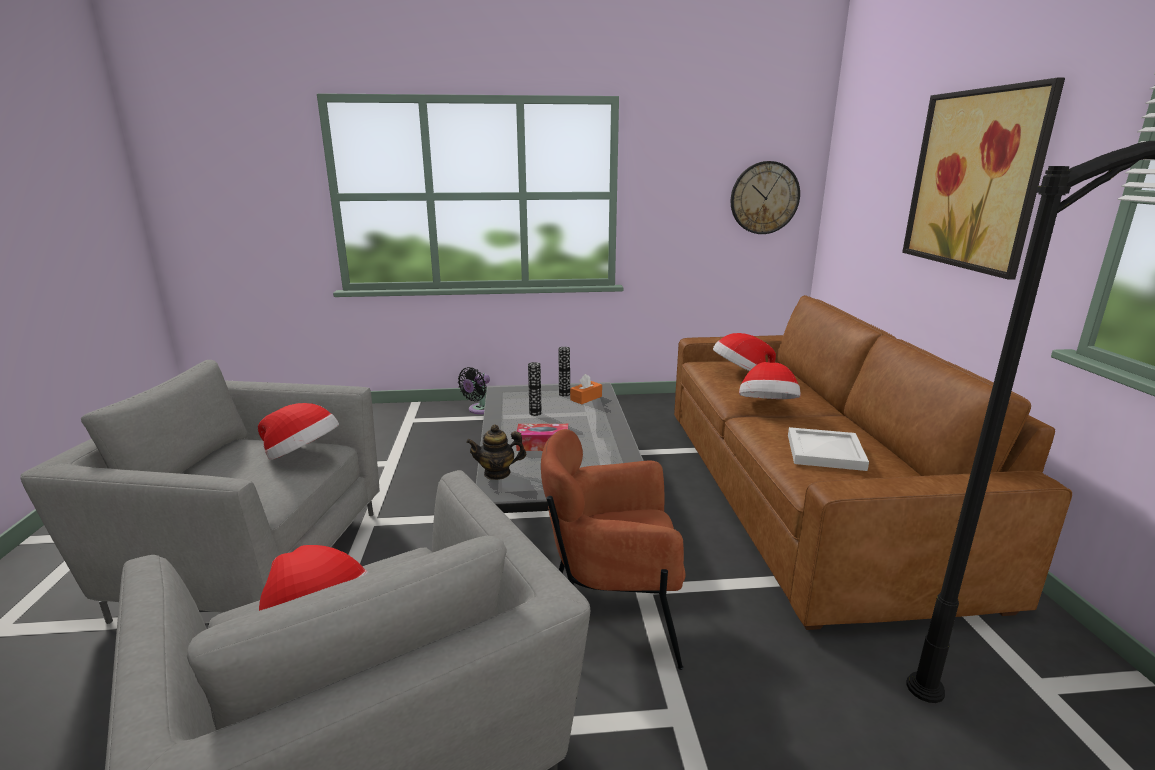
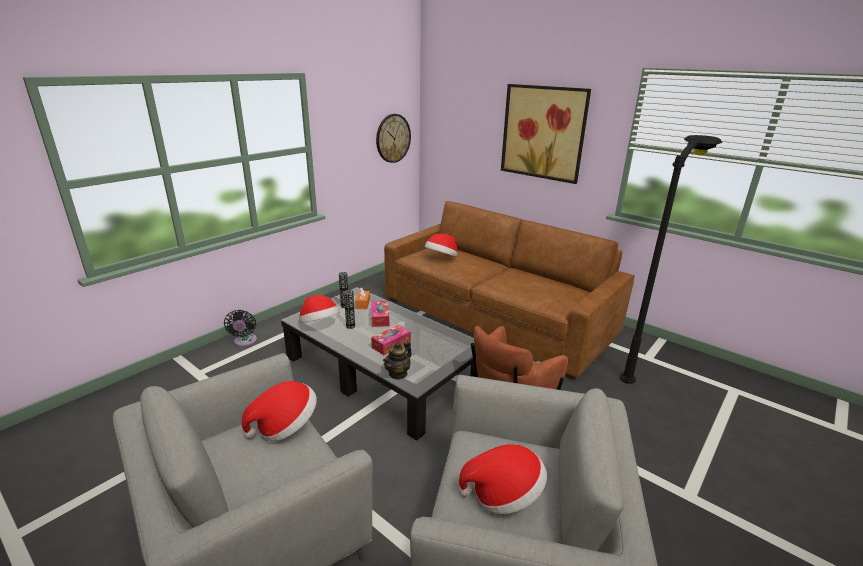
camera: 45 degrees left, 5 degrees up
hat [739,362,801,399] -> hat moved to [299,295,340,323]
white tray [788,427,869,471] -> none
none -> tissue box [371,301,389,327]

